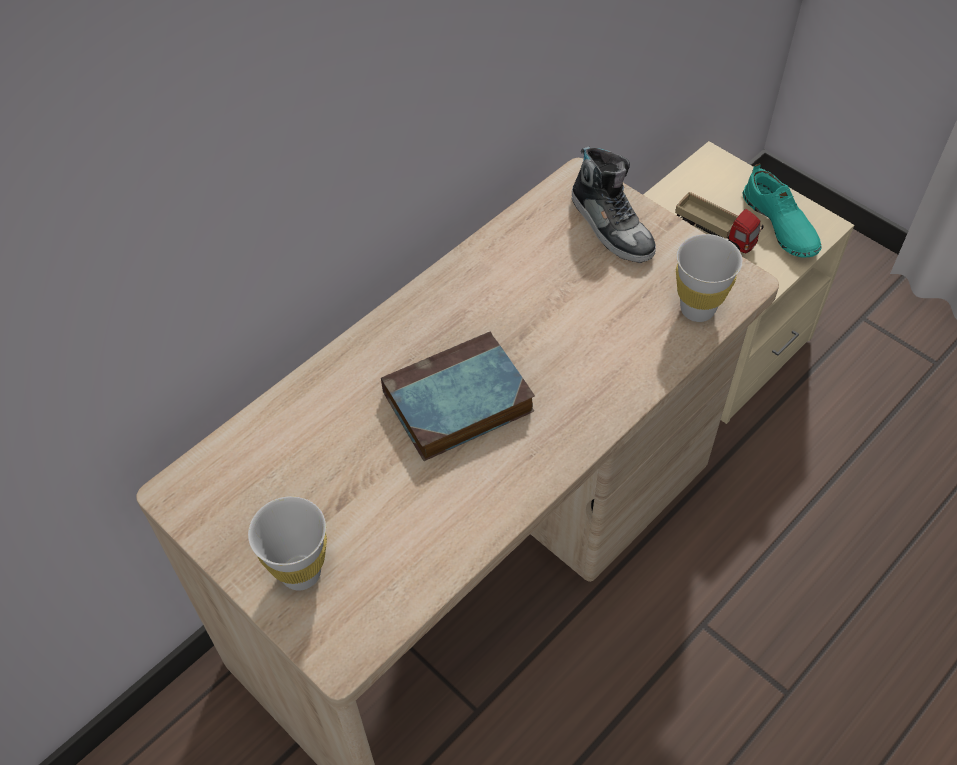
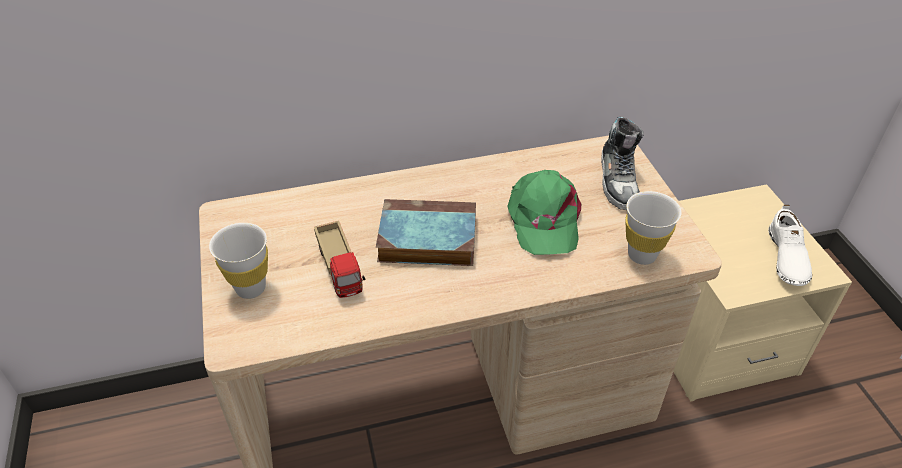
camera: 30 degrees right, 10 degrees down
toy truck [675,192,764,253] -> toy truck moved to [314,221,365,298]
turquoise shoe [742,163,821,258] -> white shoe [769,205,812,286]
none -> green cap [508,170,581,255]

